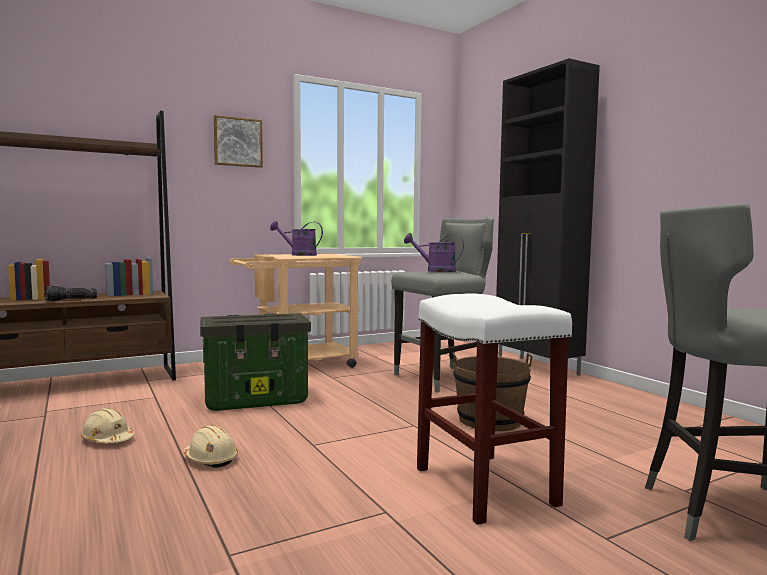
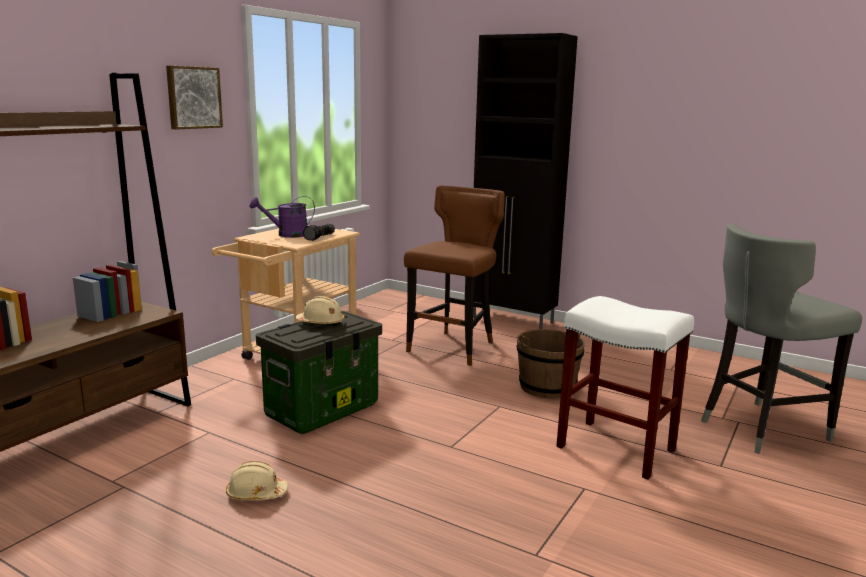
camera: 30 degrees left, 10 degrees up
flashlight [45,285,97,301] -> flashlight moved to [303,224,335,241]
beige hard hat [183,425,238,468] -> beige hard hat moved to [296,296,345,326]
grey stool [391,217,494,392] -> brown stool [404,186,505,366]
purple watering can [404,233,464,272] -> none

